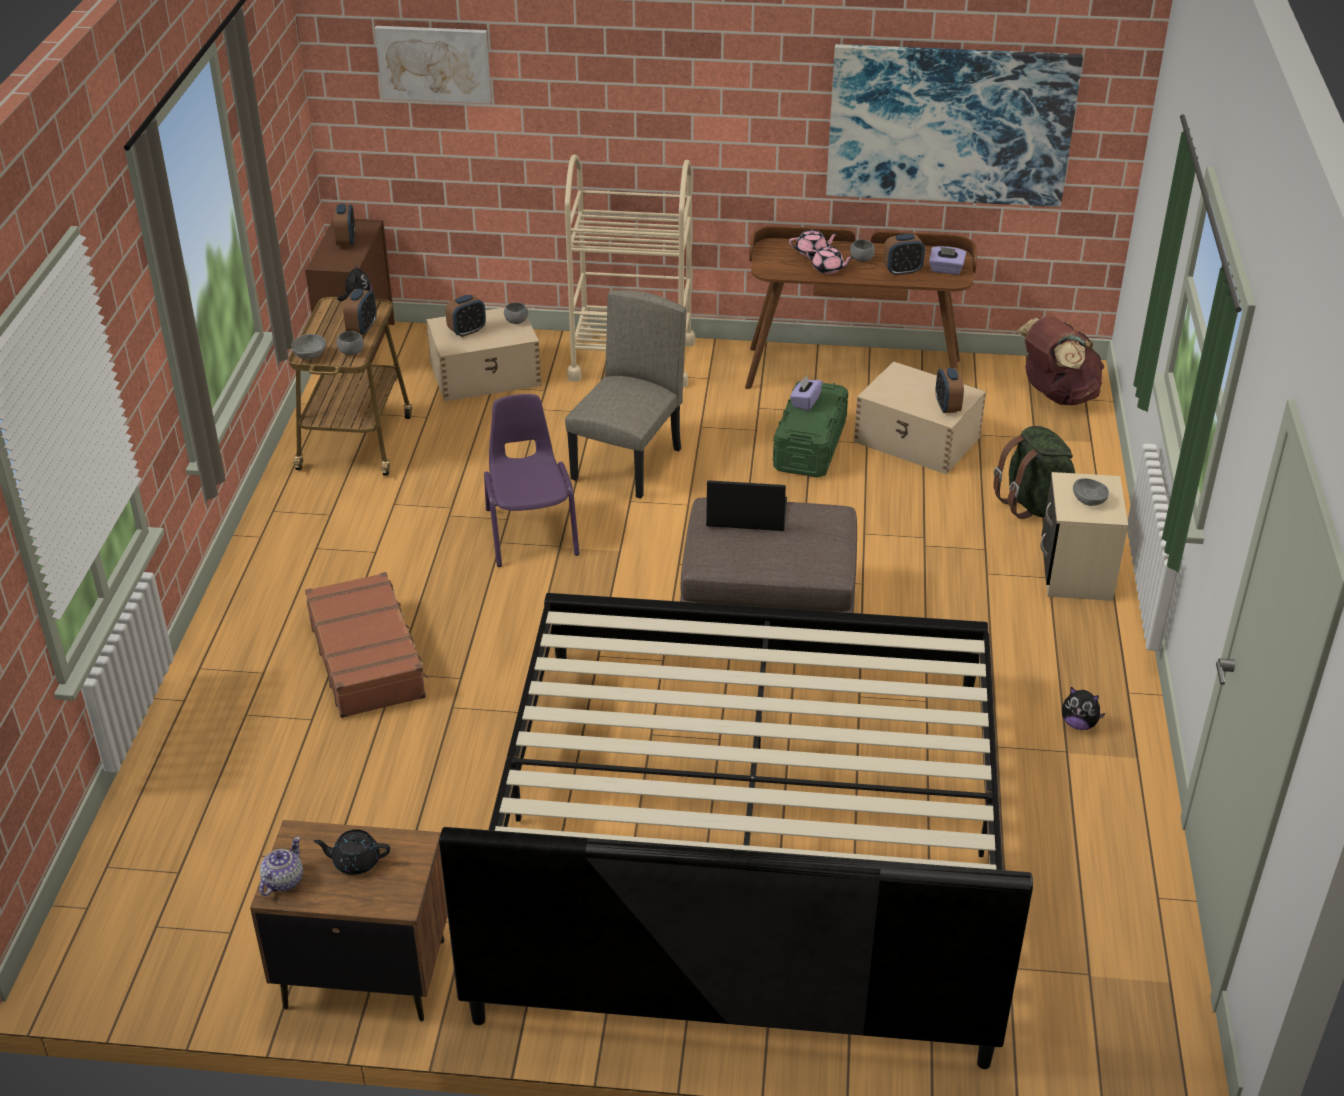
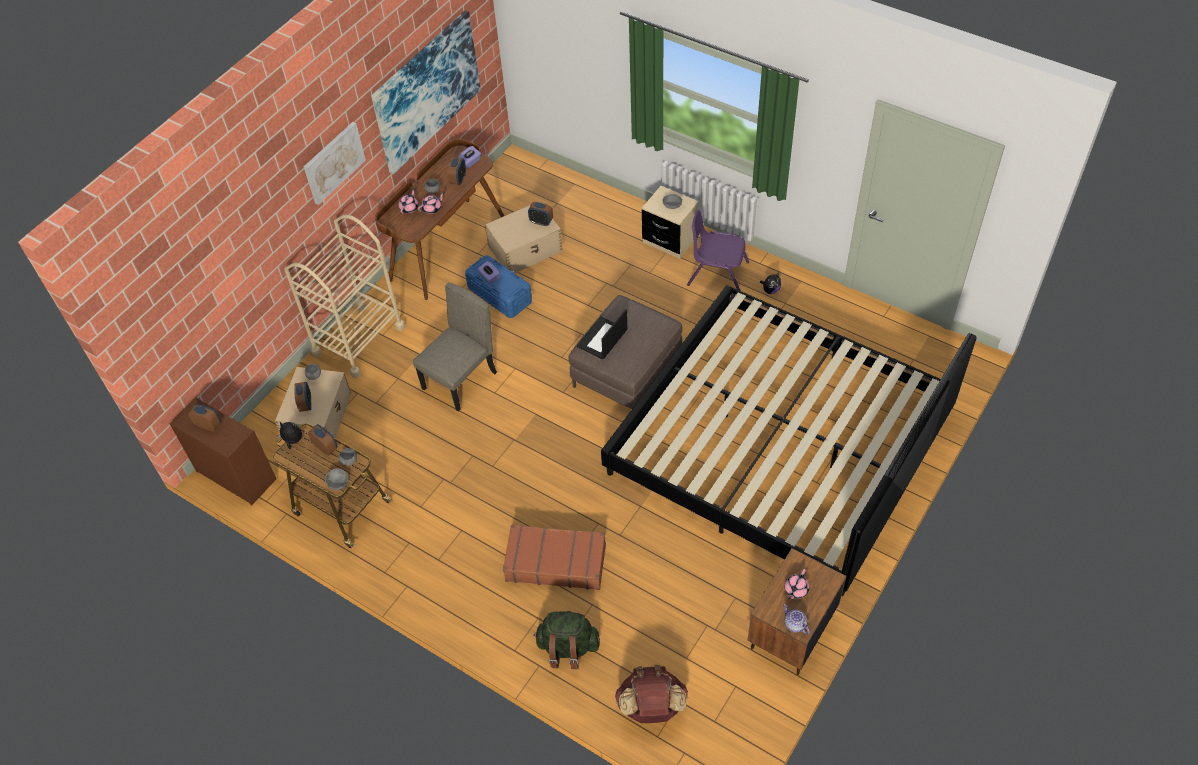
camera: 60 degrees left, 15 degrees up
black teapot [313,829,390,875] -> pink teapot [784,569,809,600]
picture [375,26,491,104] -> picture moved to [304,122,366,205]
purple chair [484,394,580,567] -> purple chair moved to [687,210,749,291]
beige chair [565,290,686,499] -> beige chair turned 75 degrees clockwise [413,283,497,412]
green storage box [773,379,848,477] -> blue storage box [465,255,532,318]
green backpack [993,426,1075,519] -> green backpack moved to [534,611,600,669]
brown backpack [1016,316,1104,405] -> brown backpack moved to [615,665,688,723]

